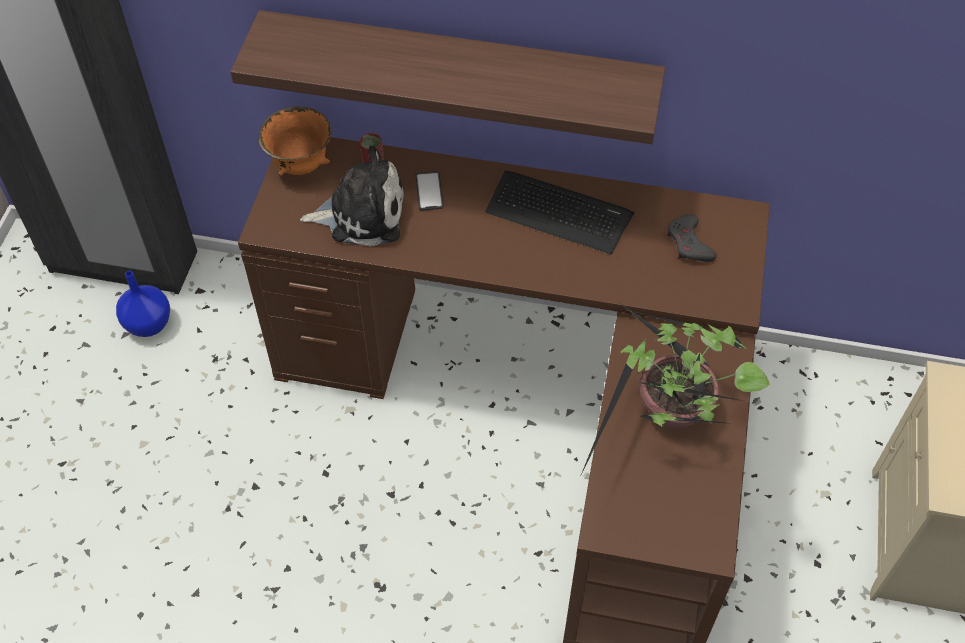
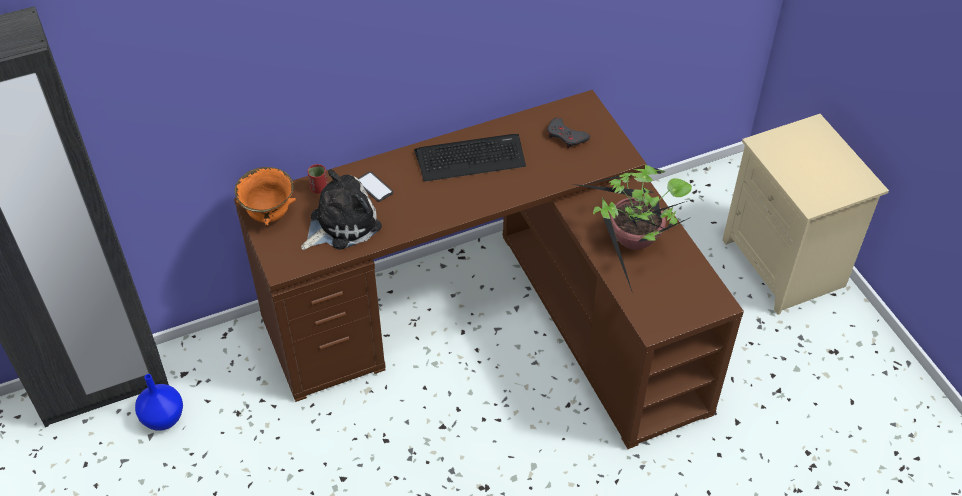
camera: 35 degrees left, 5 degrees down
shelf [230,10,665,144] -> none

